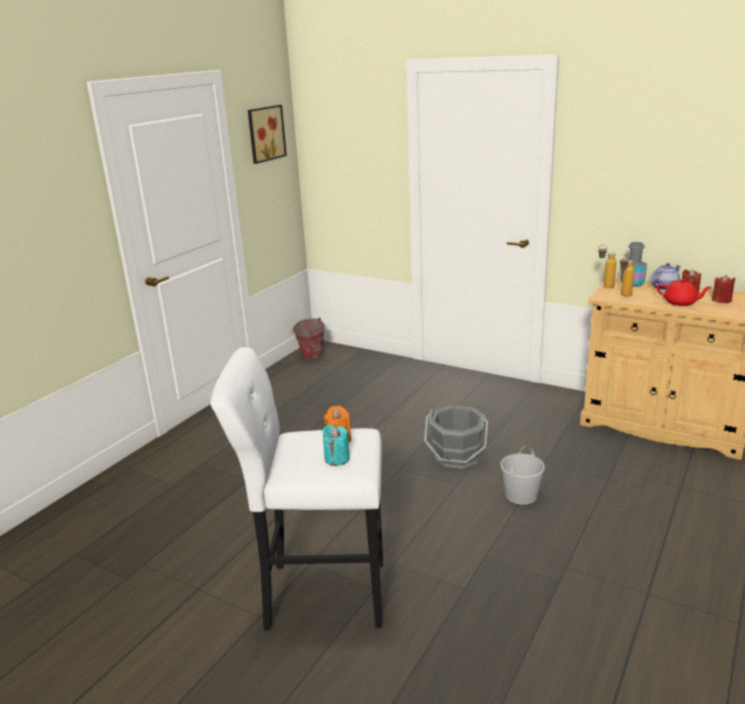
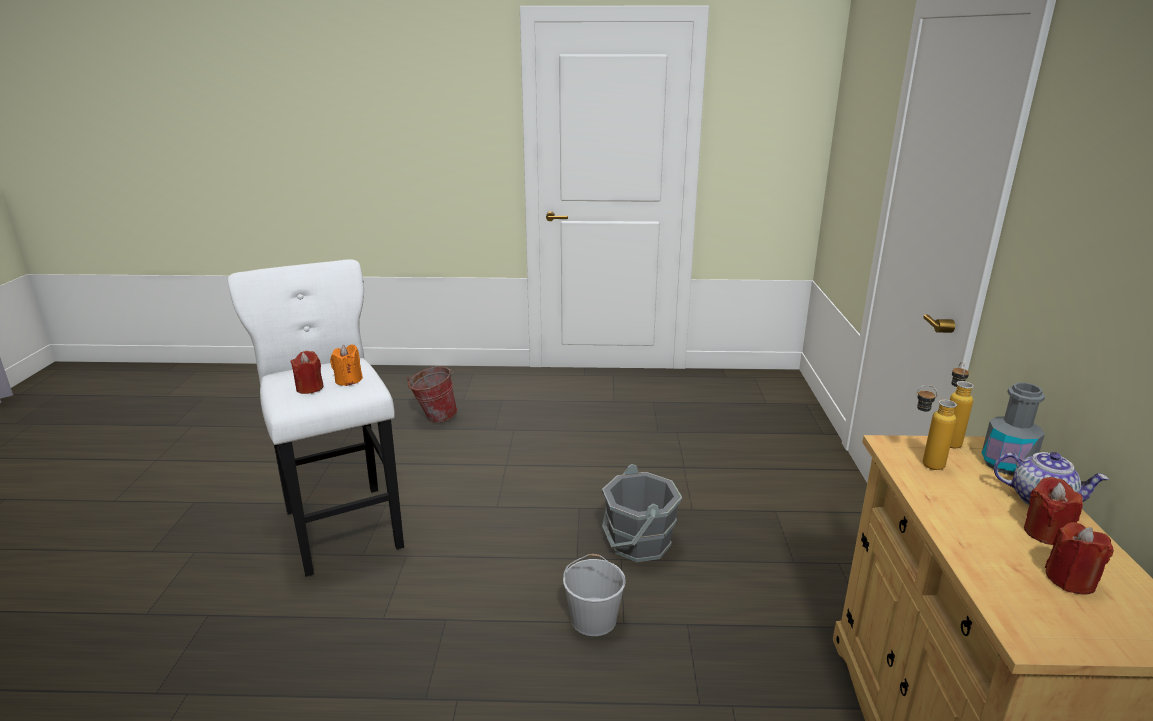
camera: 60 degrees right, 0 degrees up
picture [248,105,287,164] -> none
bucket [291,317,325,359] -> bucket moved to [407,366,458,423]
turquoise candle [322,425,350,466] -> red candle [290,351,324,394]
red teapot [657,279,712,306] -> none

